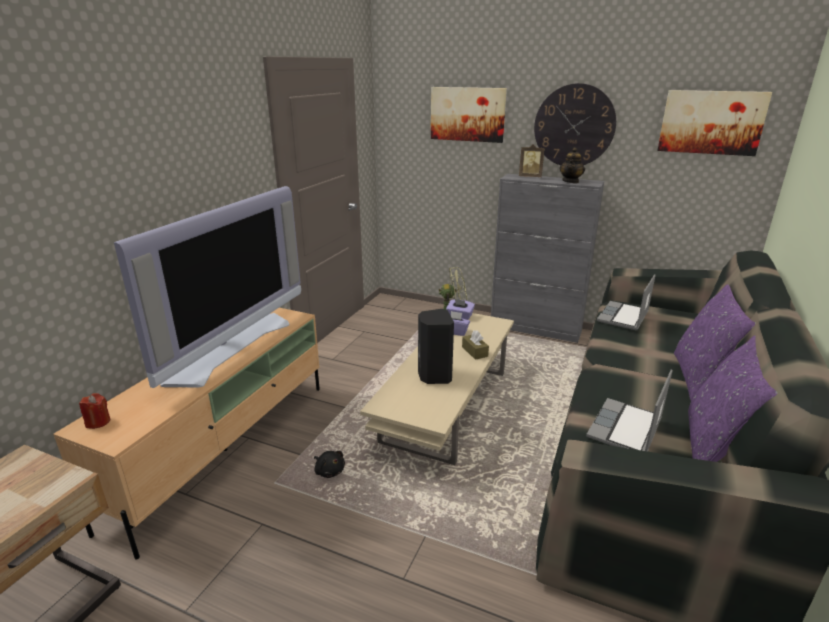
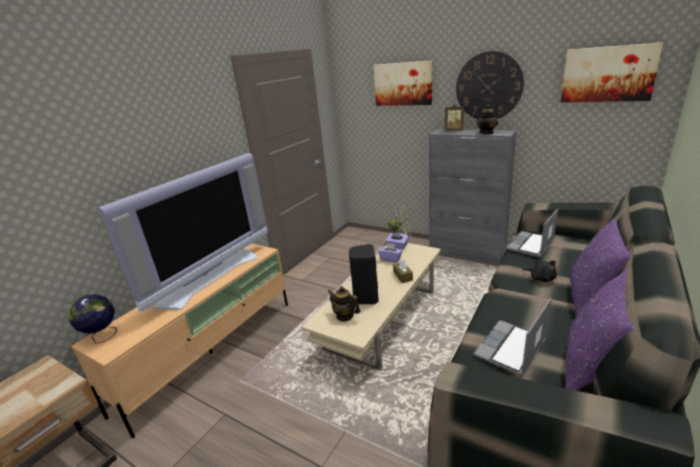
camera: 10 degrees right, 0 degrees up
red candle [79,393,110,429] -> globe [68,294,117,344]
black plush toy [314,451,345,478] -> black plush toy moved to [523,261,557,282]
none -> teapot [327,286,360,321]

